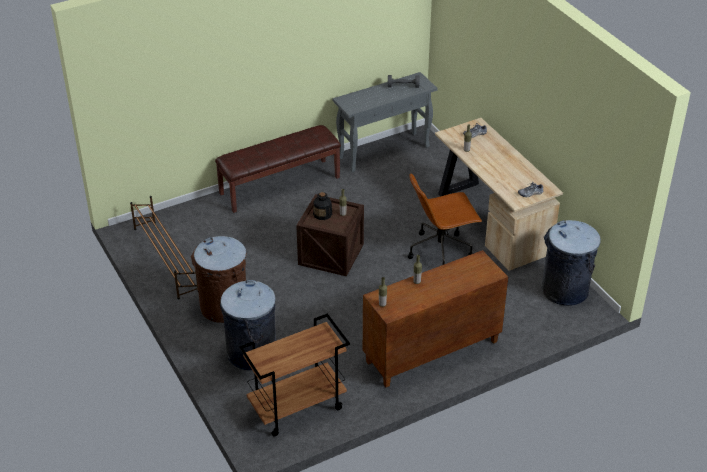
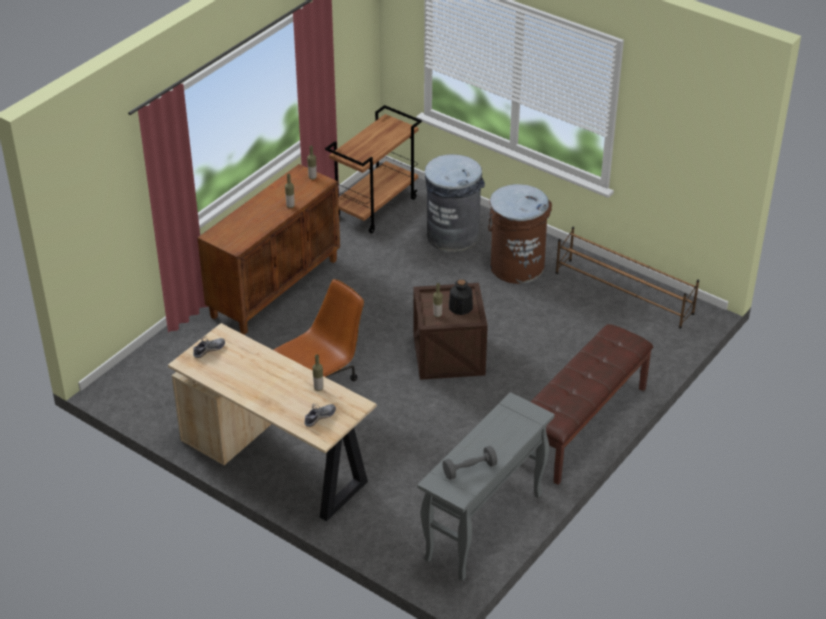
camera: 155 degrees right, 0 degrees up
grey trash can [541,220,601,306] -> none

